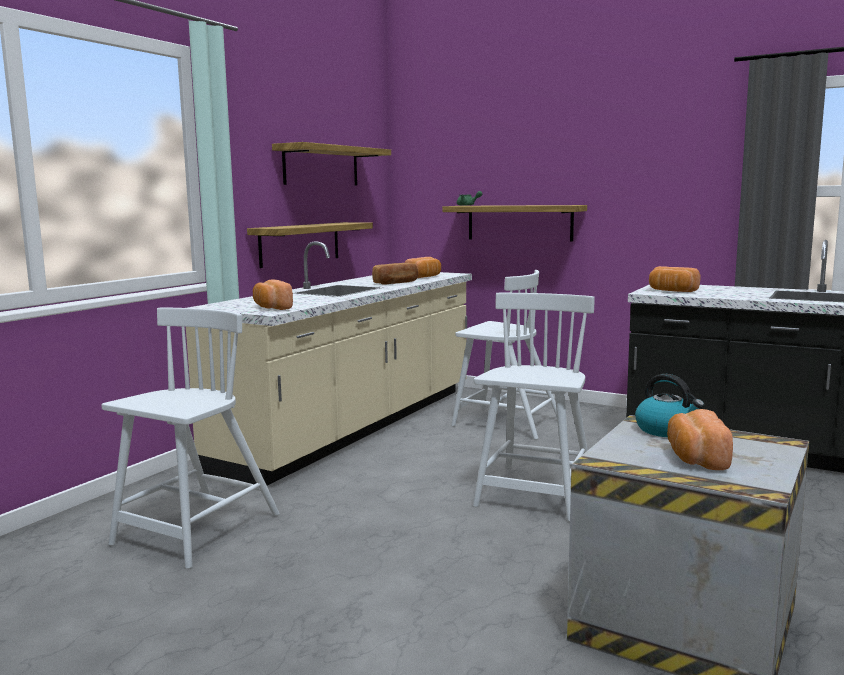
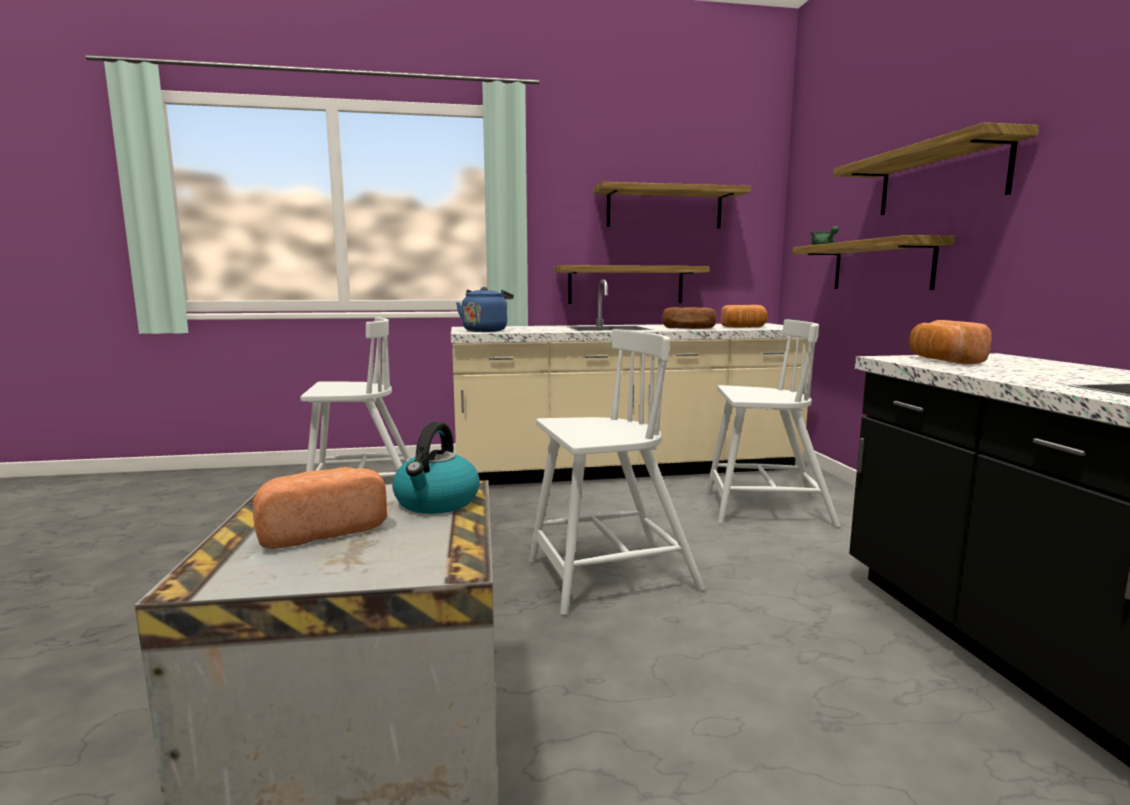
camera: 50 degrees right, 0 degrees up
bread [253,279,293,310] -> blue kettle [456,287,514,332]
white chair [451,270,557,440] -> white chair turned 75 degrees counterclockwise [706,319,840,528]
none -> shelf [833,122,1039,215]

